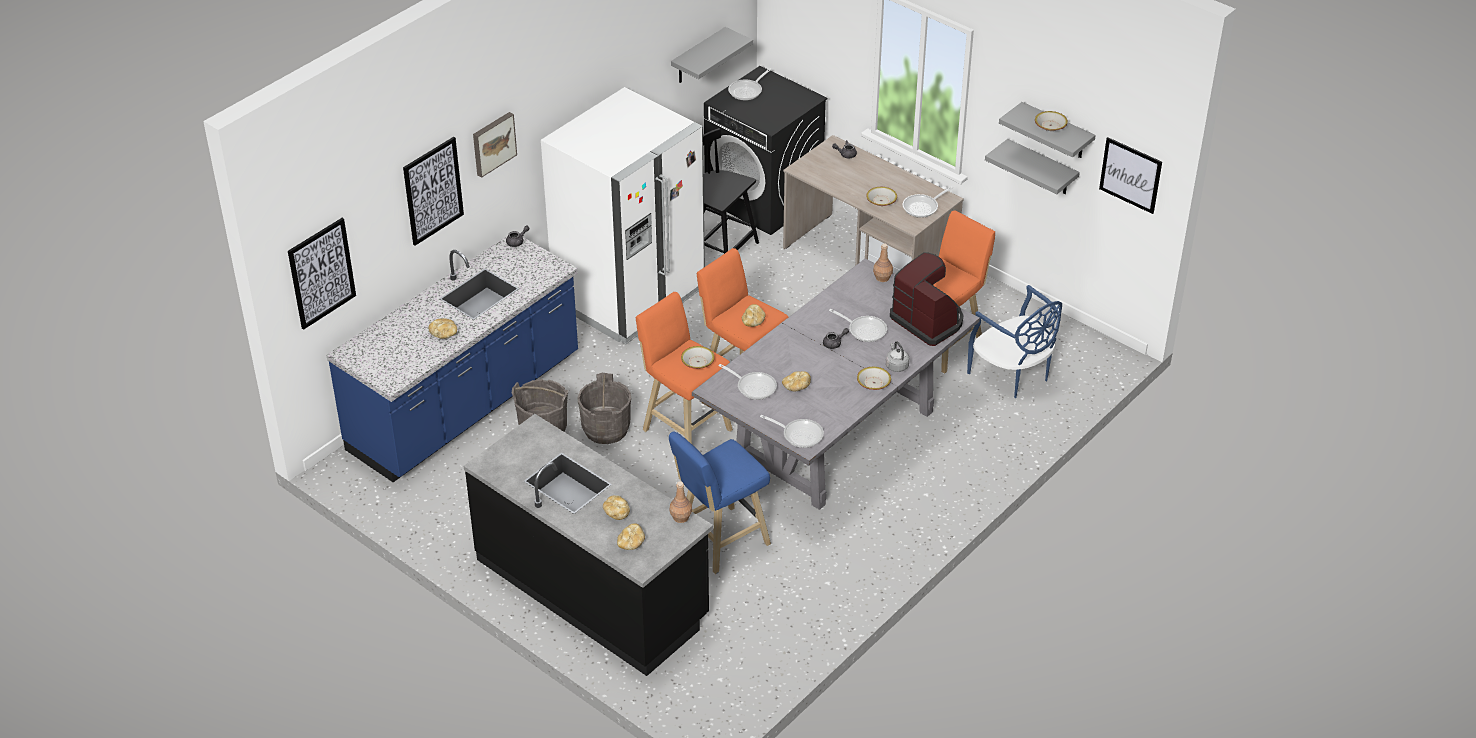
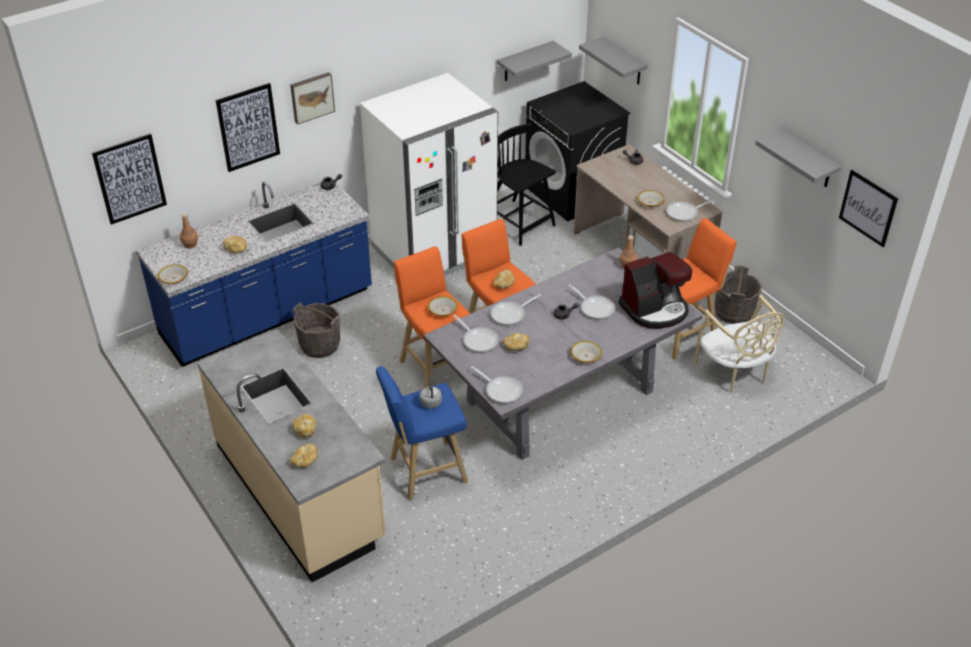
camera: 15 degrees right, 0 degrees up
black counter [464,414,713,676] -> beige counter [197,329,386,582]
grey bucket [577,373,631,444] -> grey bucket moved to [715,265,762,324]
brown bottle [670,481,692,523] -> brown bottle moved to [180,213,198,249]
frying pan [728,69,771,100] -> frying pan moved to [490,294,541,325]
grey kettle [886,341,909,372] -> grey kettle moved to [419,379,442,409]
coffee machine [890,252,963,346] -> coffee machine turned 90 degrees clockwise [619,252,692,328]
blue chair [967,285,1062,398] -> beige chair [695,295,784,393]
grey shelf [985,139,1080,194] -> grey shelf moved to [579,36,648,85]
bowl [1035,111,1068,131] -> bowl moved to [158,264,188,284]

